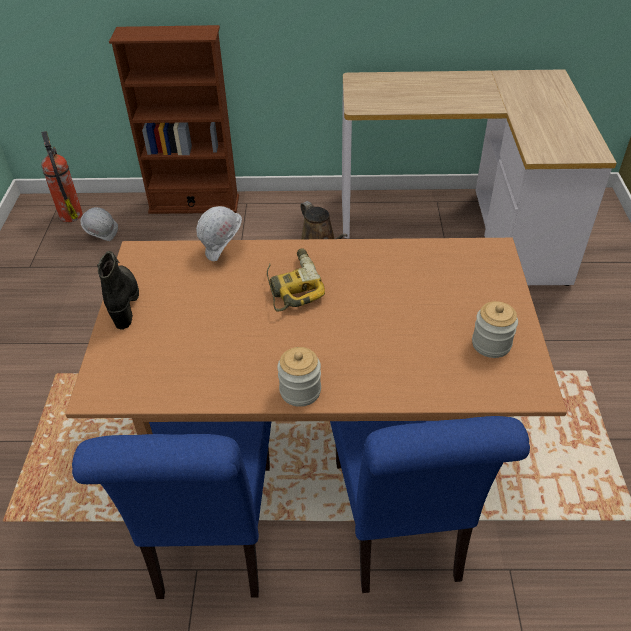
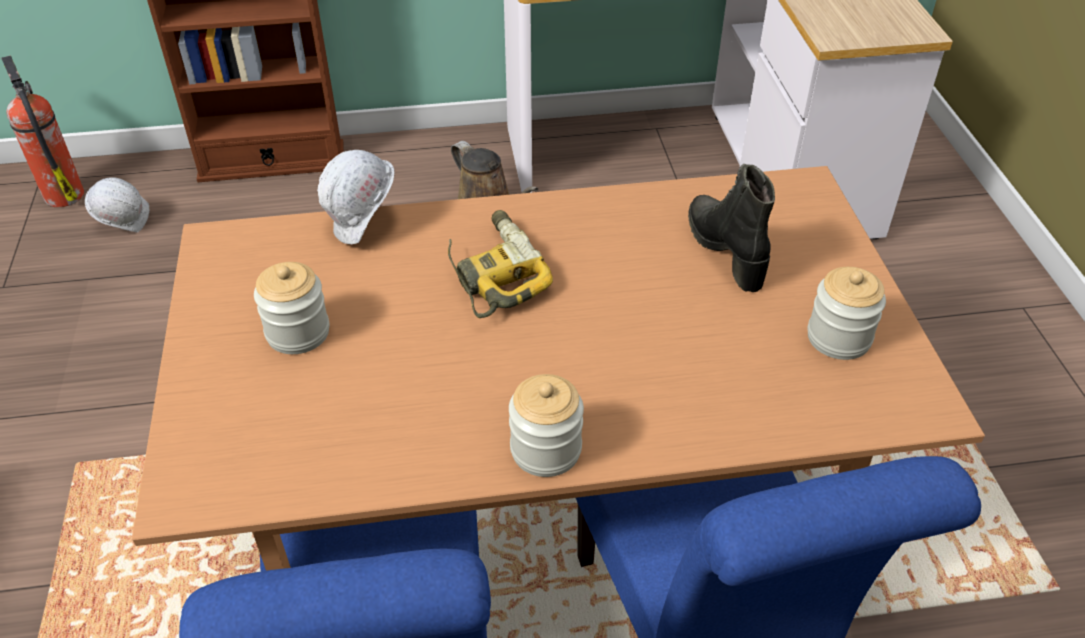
camera: 10 degrees left, 0 degrees up
black boot [97,251,139,330] -> black boot moved to [688,164,775,292]
none -> jar [254,262,329,354]

